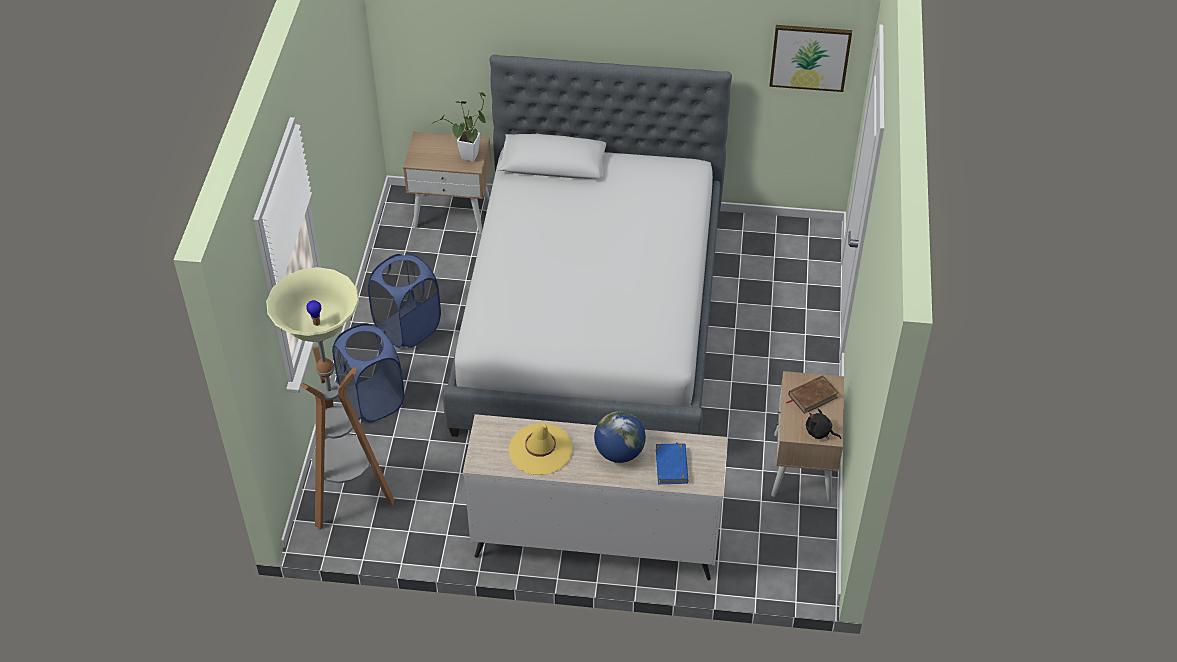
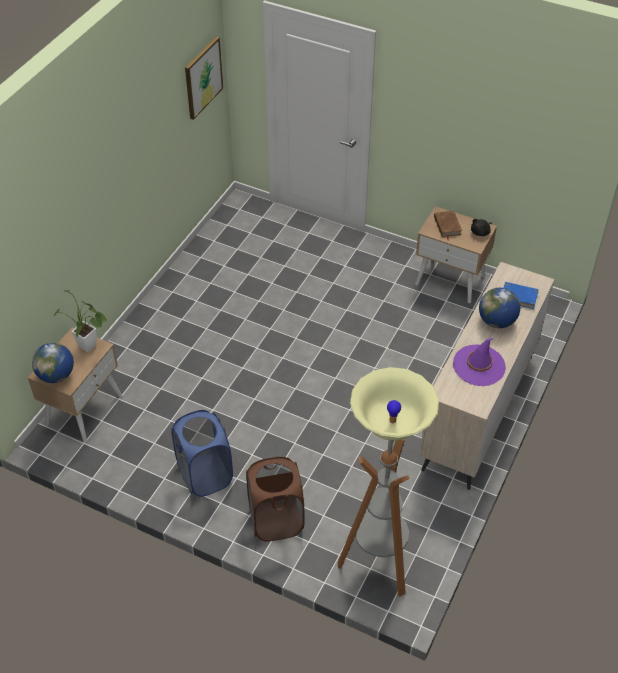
camera: 70 degrees left, 0 degrees up
blue laundry basket [332,323,405,422] -> brown laundry basket [246,456,304,542]
bed [443,54,732,437] -> none
yellow hat [509,423,573,475] -> purple hat [453,338,506,386]
none -> globe [32,343,74,383]

